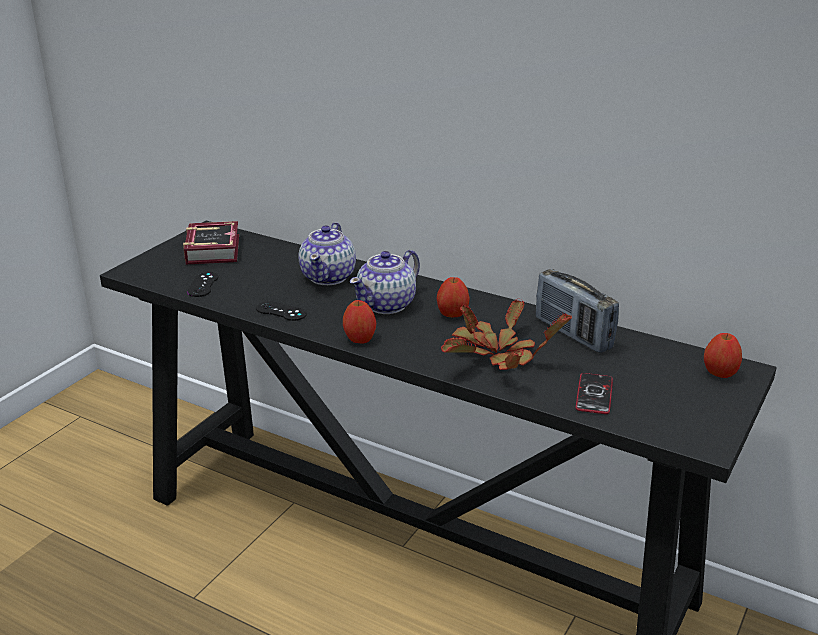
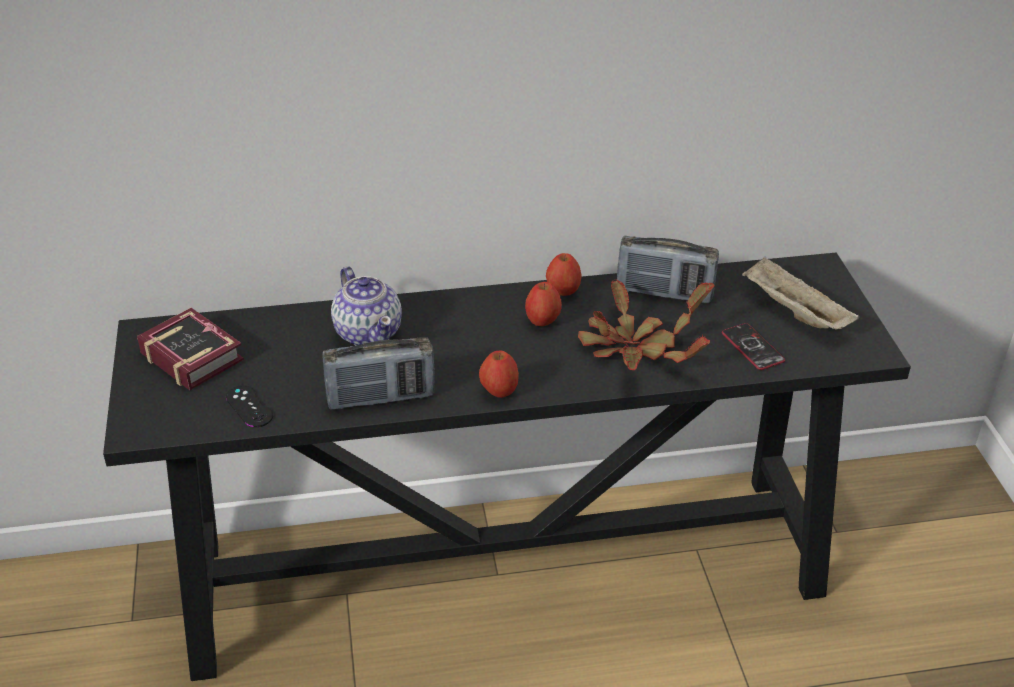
camera: 40 degrees left, 10 degrees up
black game controller [256,301,307,321] -> radio [323,337,435,410]
teapot [350,250,420,314] -> none
apple [704,333,742,378] -> apple moved to [546,253,582,296]
none -> beige tray [742,256,859,330]

